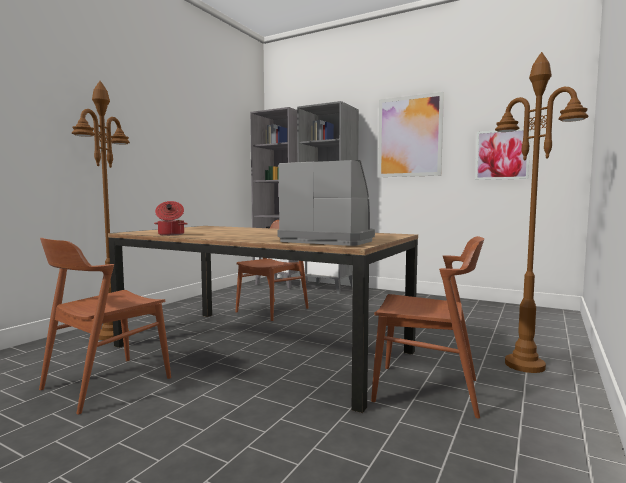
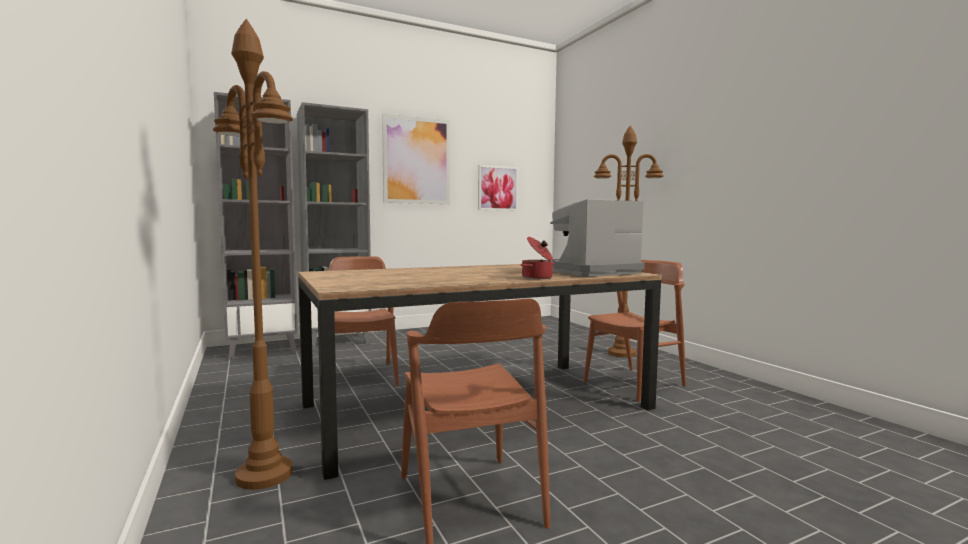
camera: 55 degrees left, 0 degrees up
cooking pot [154,201,188,236] -> cooking pot moved to [521,237,554,279]

